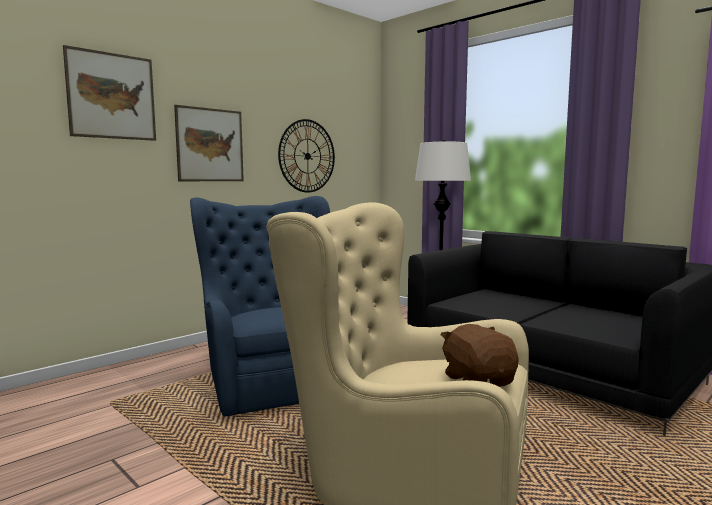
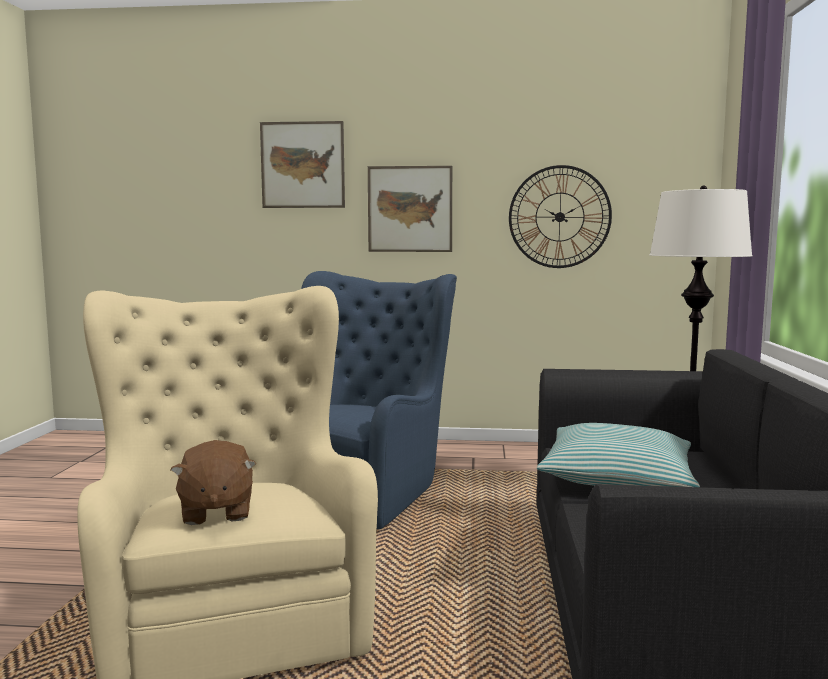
camera: 50 degrees right, 0 degrees up
brown plush toy [440,324,519,387] -> brown plush toy turned 135 degrees clockwise [170,440,256,525]
none -> pillow [537,423,700,487]

